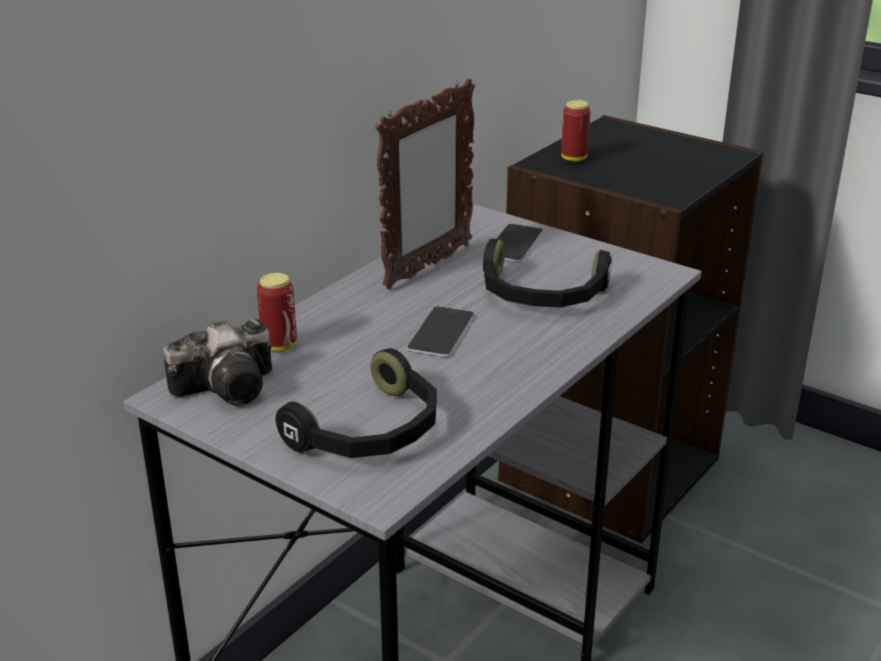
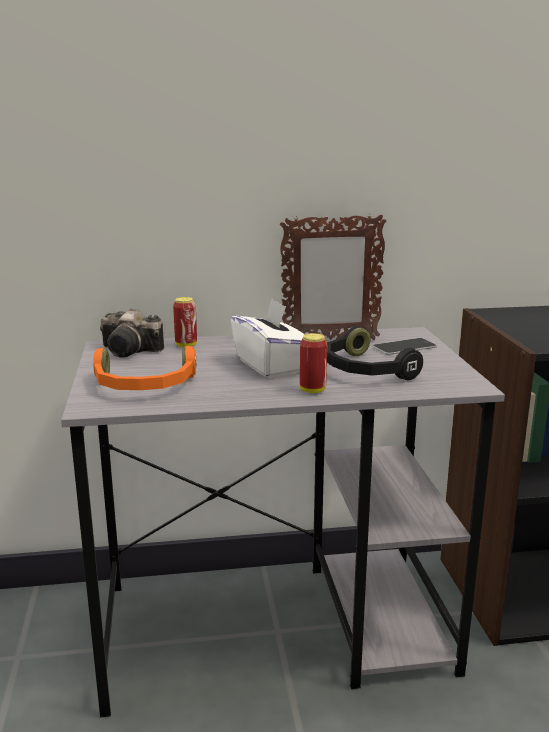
camera: 45 degrees right, 10 degrees down
black headphones [276,348,437,458] -> orange headphones [93,346,196,390]
phone [407,306,475,357] -> white tissue box [230,299,305,378]
can [561,100,591,162] -> can moved to [300,333,327,393]

